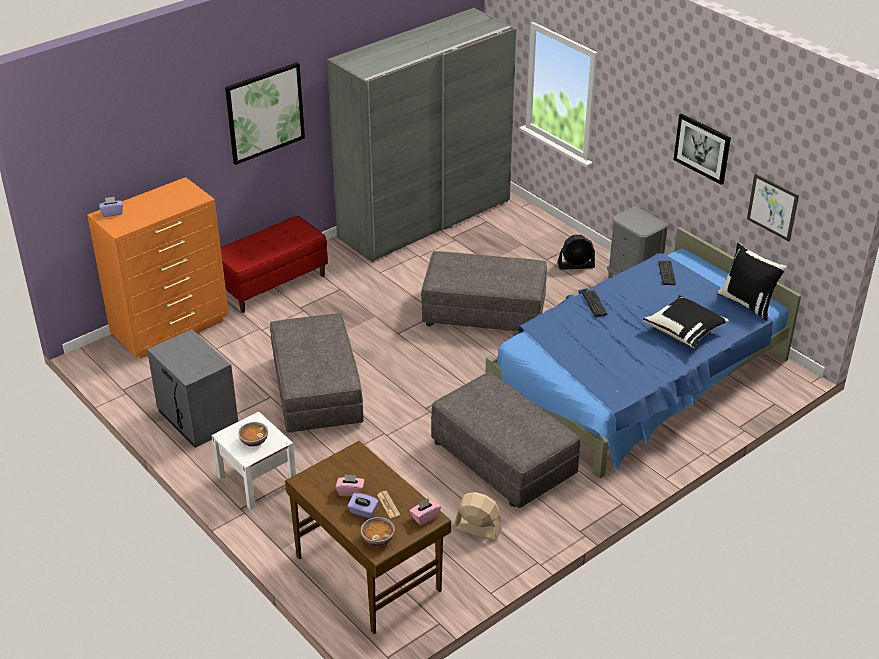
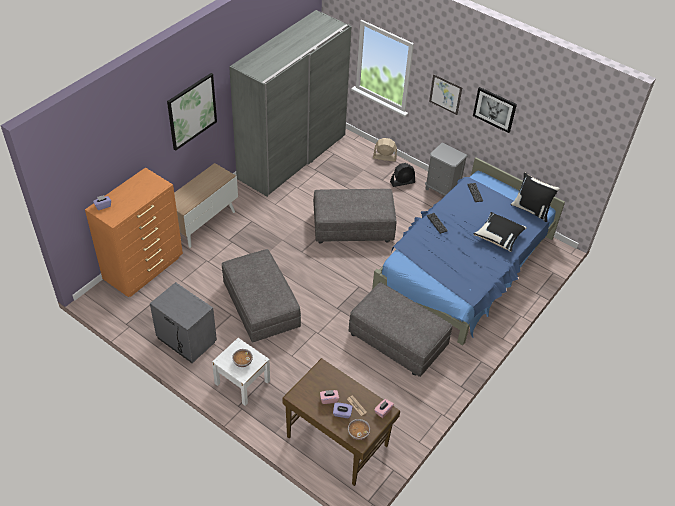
camera: 15 degrees left, 10 degrees up
red bench [221,216,328,313] -> cabinet [174,163,238,248]
beige fan [454,492,502,540] -> beige fan moved to [373,138,397,161]
picture [747,173,799,241] -> picture moved to [429,74,463,115]

